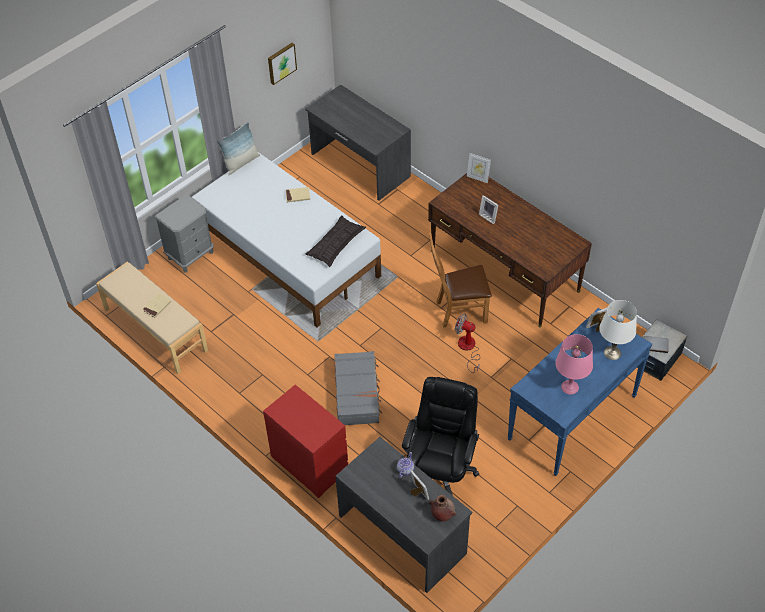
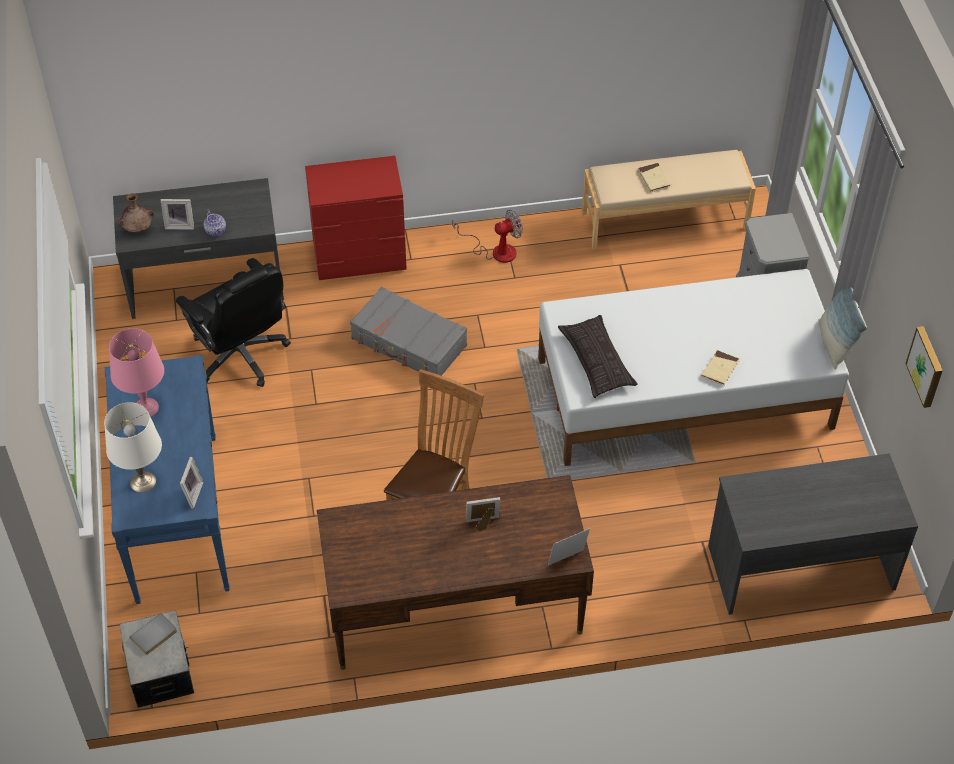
camera: 125 degrees right, 0 degrees up
fan [455,314,480,373] -> fan moved to [452,210,523,263]

